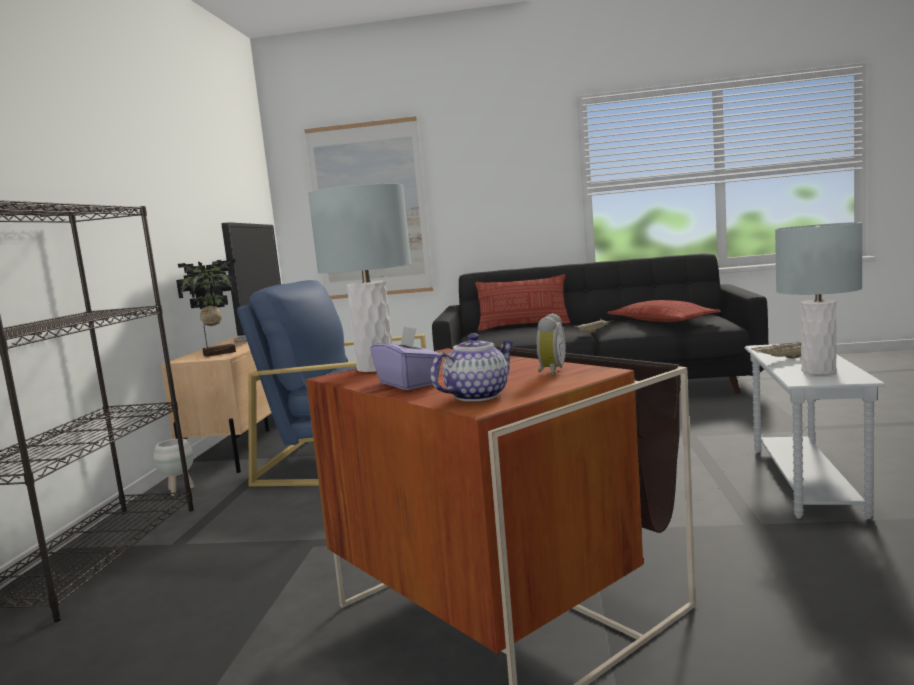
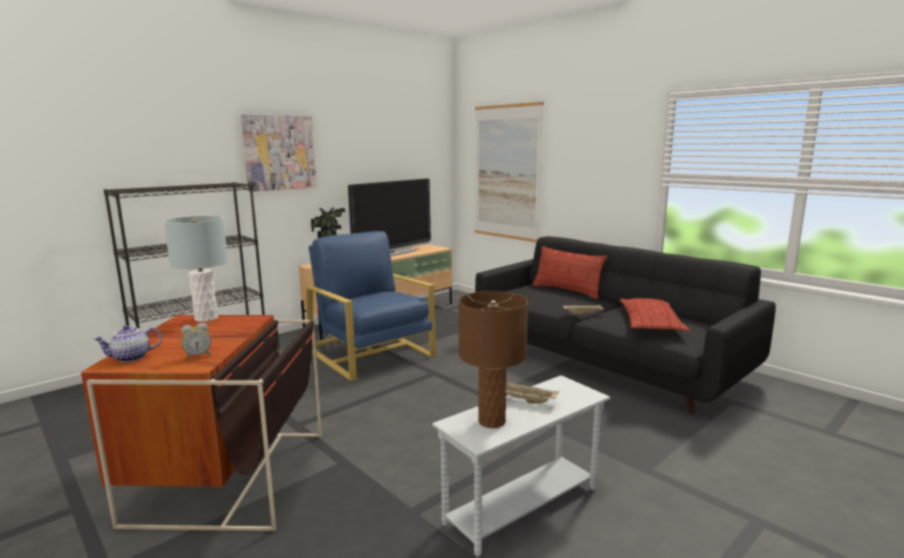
camera: 40 degrees right, 5 degrees up
white planter [154,438,195,496] -> none
purple tissue box [370,326,443,390] -> none
teapot [430,333,514,402] -> teapot turned 150 degrees clockwise [93,325,162,362]
grey table lamp [775,222,862,375] -> brown table lamp [458,291,528,428]
none -> picture [241,114,317,192]

